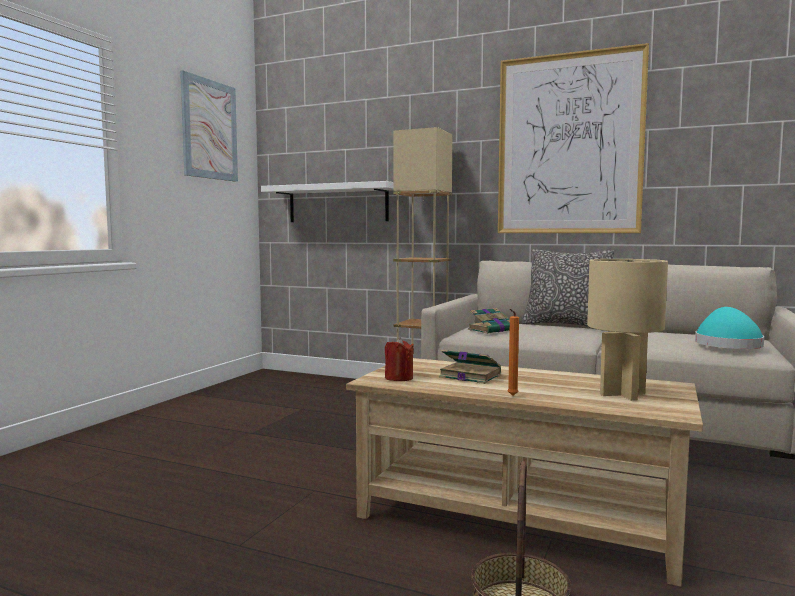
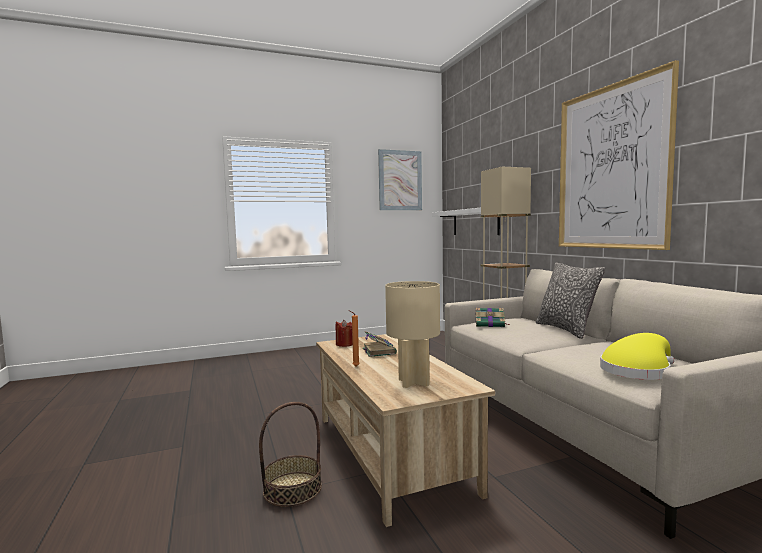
camera: 45 degrees right, 0 degrees up
turquoise hat [695,307,764,349] -> yellow hat [600,333,675,380]

